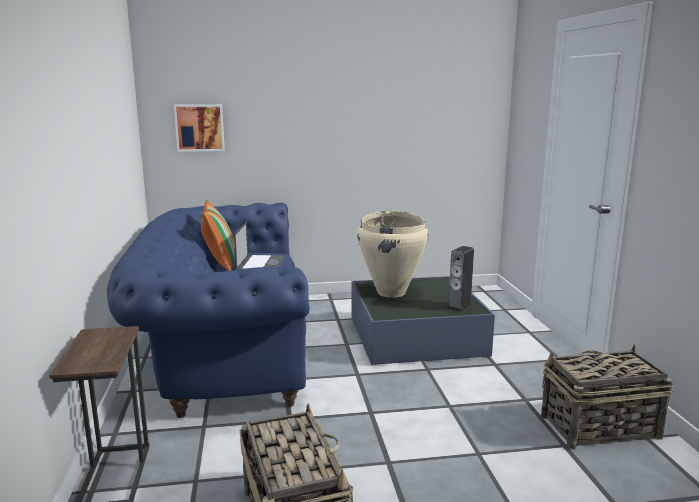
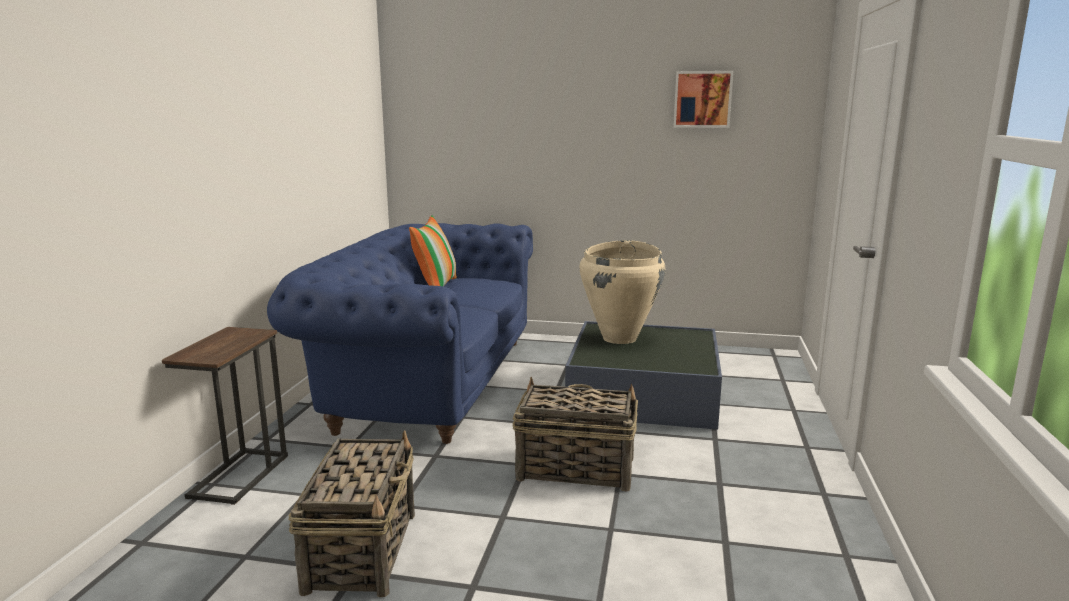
camera: 20 degrees right, 0 degrees up
picture [174,104,225,152] -> picture moved to [673,71,733,128]
laptop [234,222,285,270] -> none
speaker [447,246,474,312] -> none
basket [541,344,674,449] -> basket moved to [513,377,638,492]

